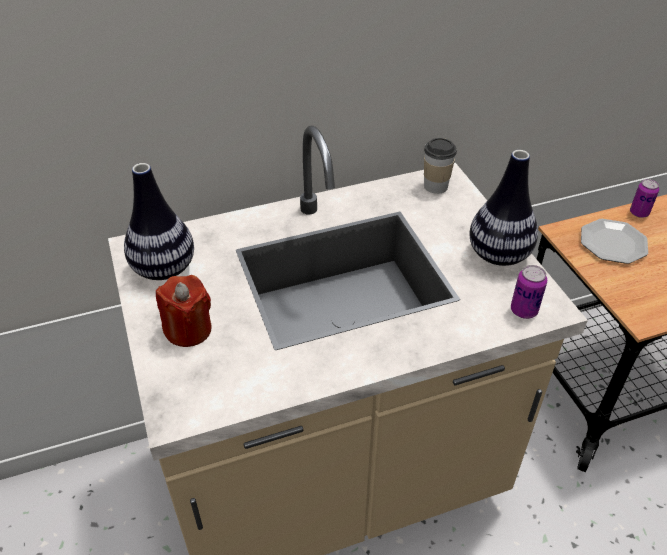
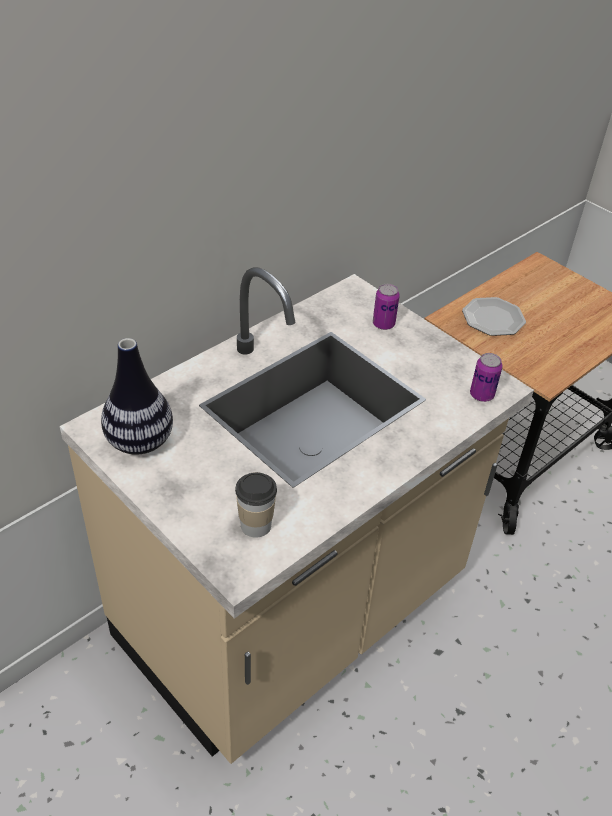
camera: 25 degrees left, 0 degrees up
red candle [156,275,211,347] -> none
cup [424,138,457,194] -> cup moved to [235,472,277,538]
vase [469,150,538,266] -> none
can [630,179,659,218] -> can moved to [373,284,400,330]

